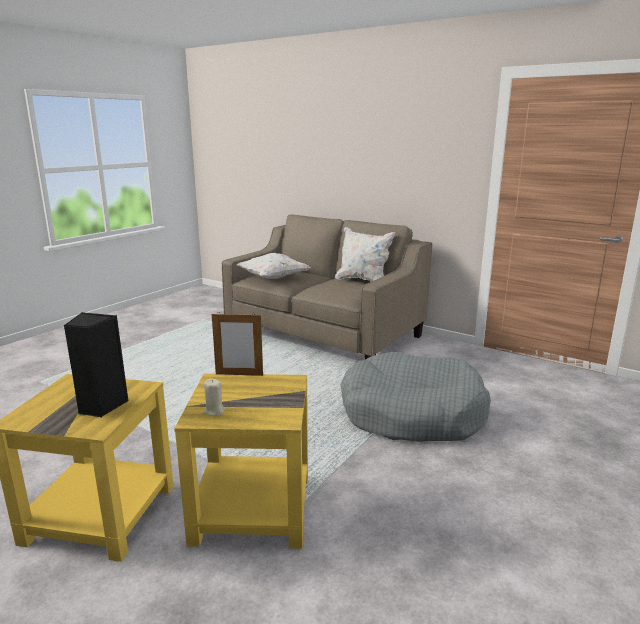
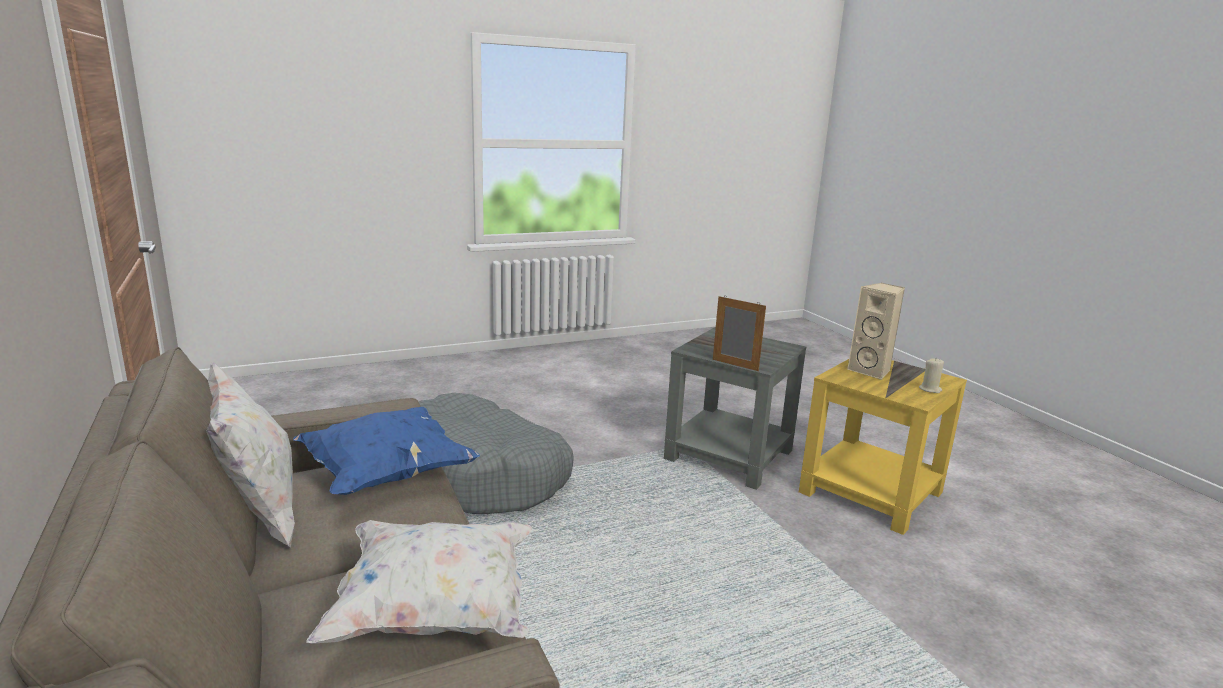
camera: 150 degrees left, 0 degrees up
black speaker [64,312,129,417] -> beige speaker [847,283,905,380]
yellow side table [174,374,308,549] -> grey side table [664,327,806,490]
beige candle [202,378,225,416] -> beige candle moved to [919,358,944,393]
none -> blue pillow [293,407,480,495]

